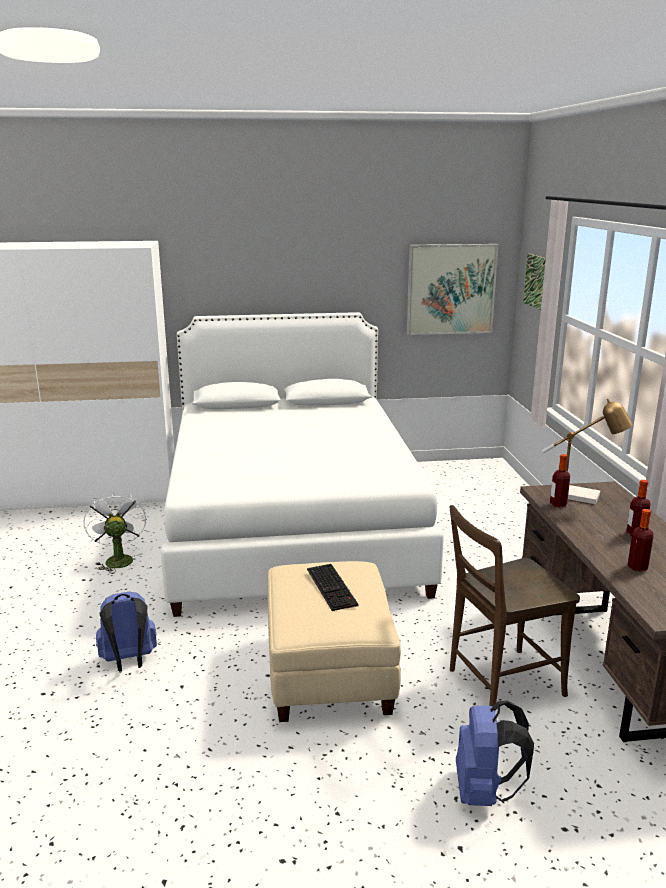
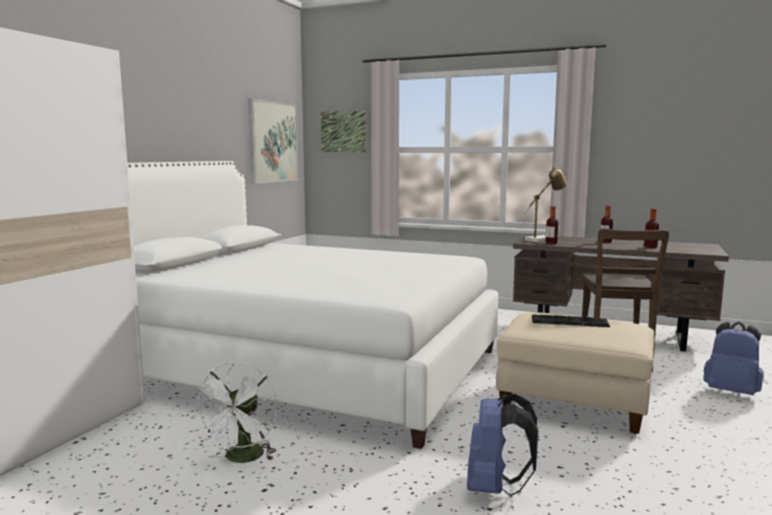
camera: 60 degrees left, 10 degrees down
white fan [83,491,146,573] -> white fan turned 90 degrees counterclockwise [192,361,277,463]

